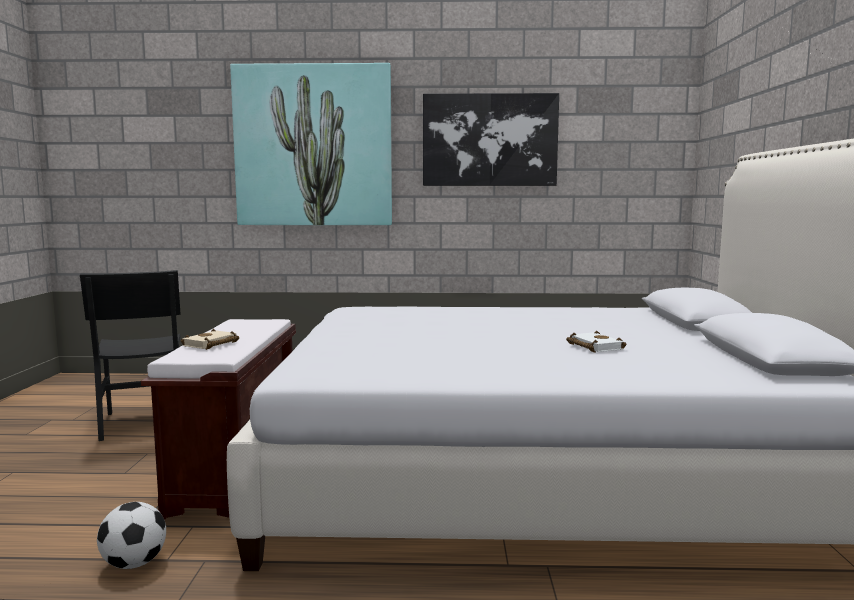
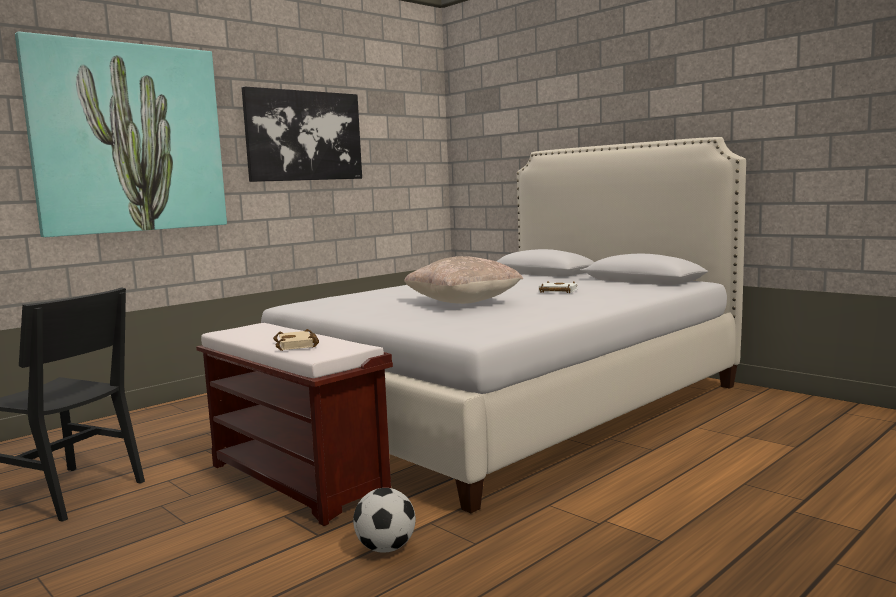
camera: 45 degrees left, 0 degrees up
none -> beige pillow [404,256,523,304]

